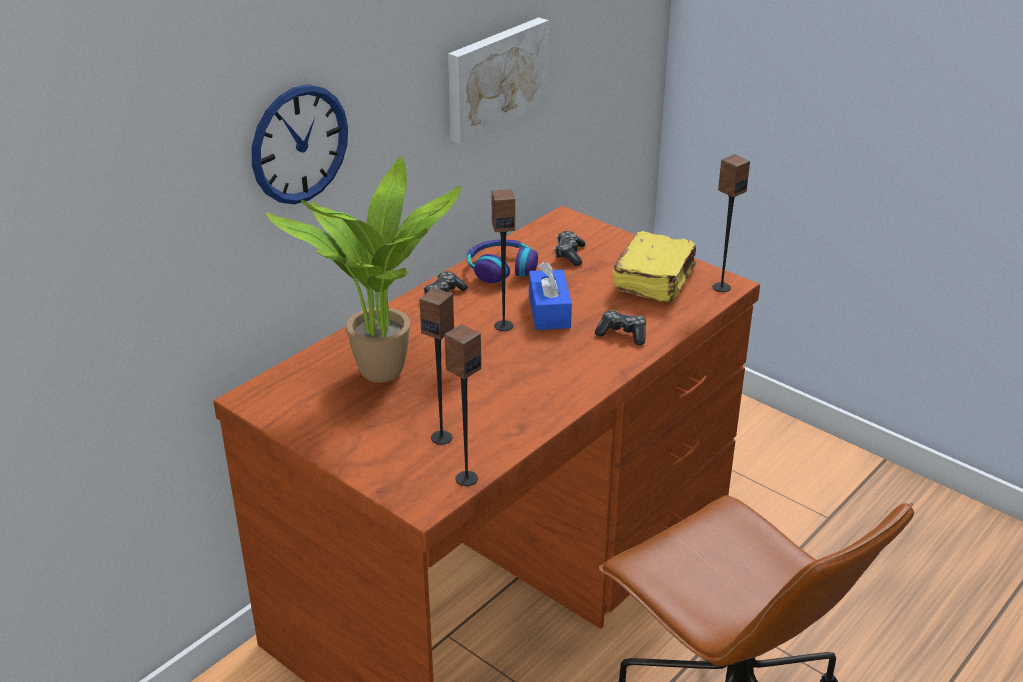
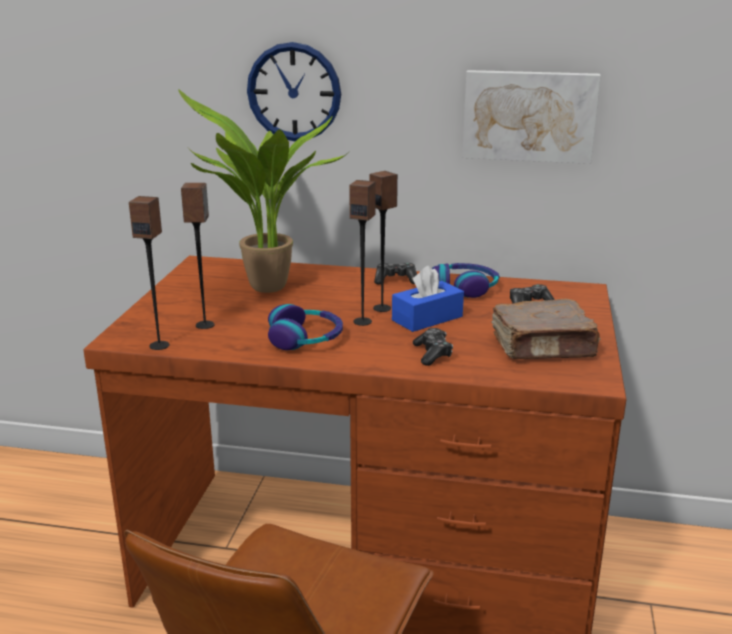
camera: 60 degrees right, 10 degrees down
yellow book [613,231,696,302] -> brown book [492,298,601,359]
speaker [712,155,750,292] -> speaker moved to [349,180,376,326]
none -> headphones [268,304,343,350]

